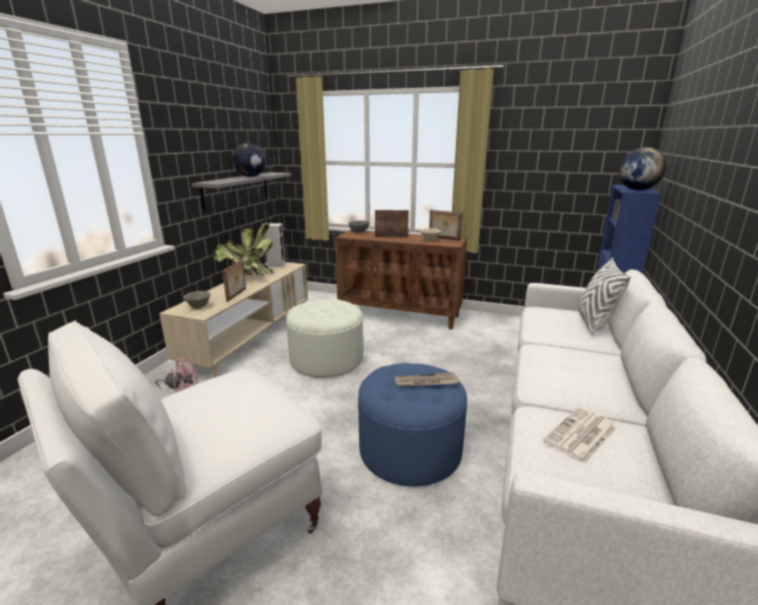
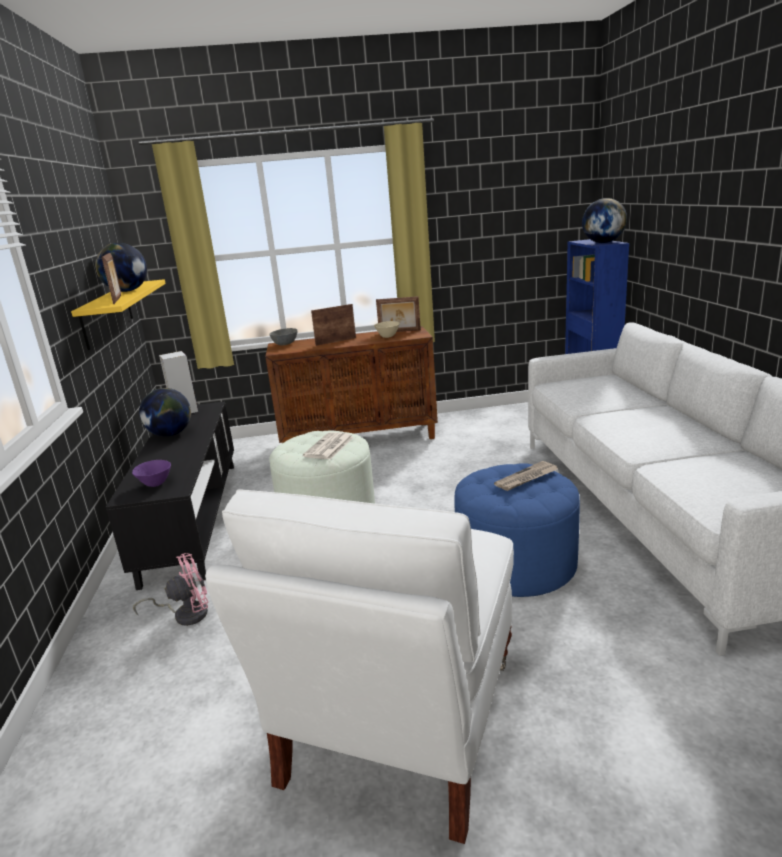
camera: 25 degrees left, 0 degrees up
beige tv stand [159,262,308,379] -> black tv stand [106,401,234,590]
grey bowl [183,291,211,309] -> purple bowl [132,460,171,487]
grey shelf [192,172,291,211] -> yellow shelf [71,279,166,350]
potted plant [213,223,274,276] -> globe [139,388,191,437]
picture frame [222,259,246,302] -> picture frame moved to [102,253,121,304]
newspaper [543,407,617,464] -> newspaper moved to [303,432,354,460]
white pillow [578,257,631,336] -> none

